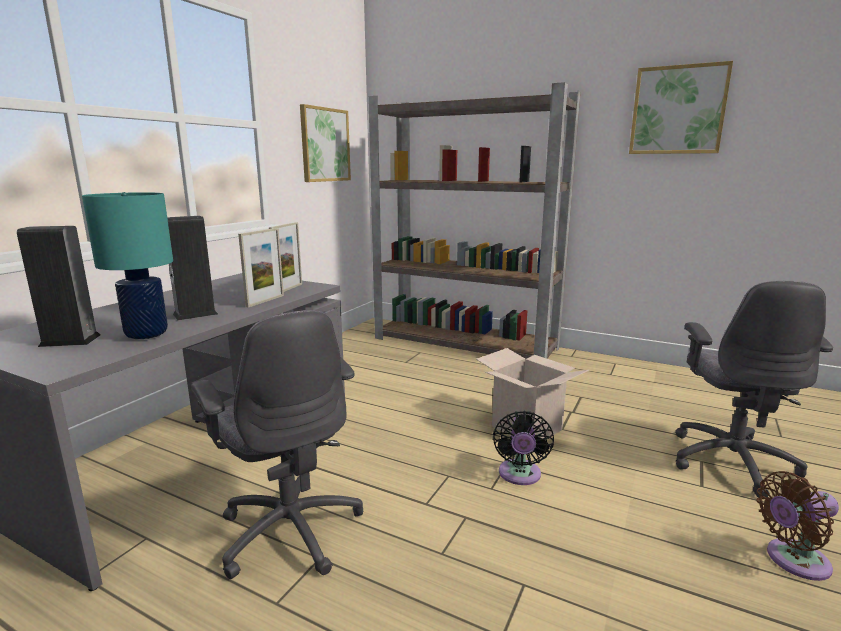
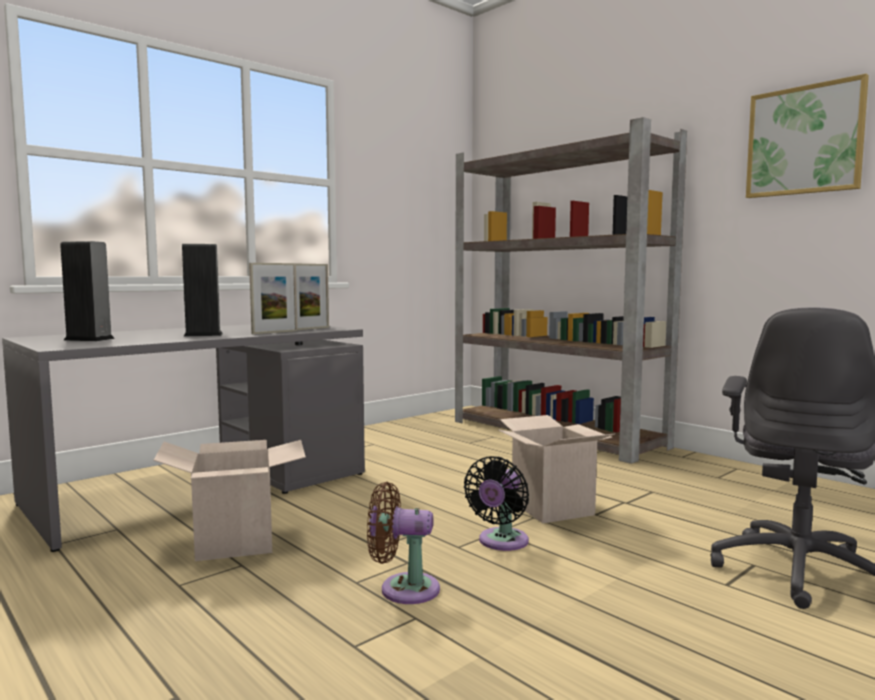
camera: 20 degrees right, 10 degrees down
turquoise table lamp [82,192,173,339] -> none
grey office chair [191,310,363,579] -> cardboard box [153,440,306,561]
picture [300,104,351,182] -> none
brown fan [756,471,839,581] -> brown fan moved to [367,482,440,604]

